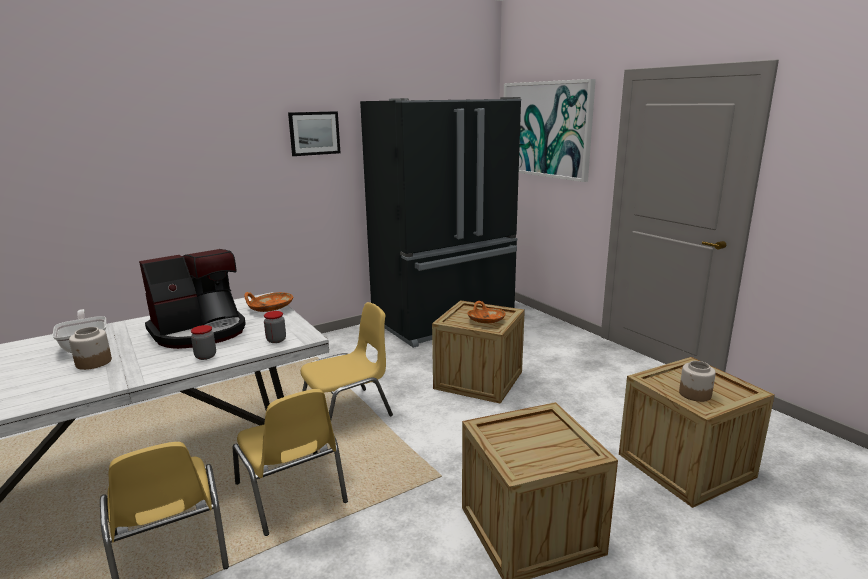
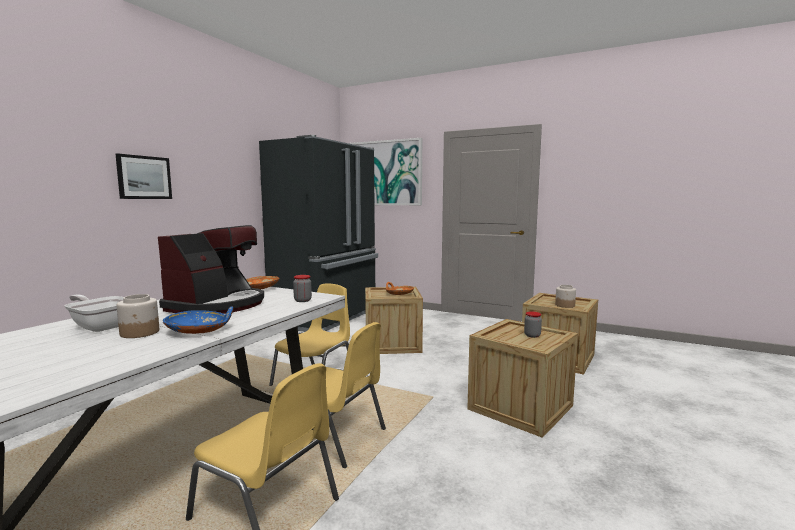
camera: 30 degrees left, 10 degrees down
jar [191,325,216,360] -> jar moved to [524,311,542,338]
picture [288,111,340,156] -> picture moved to [115,153,172,199]
none -> blue bowl [163,306,233,334]

